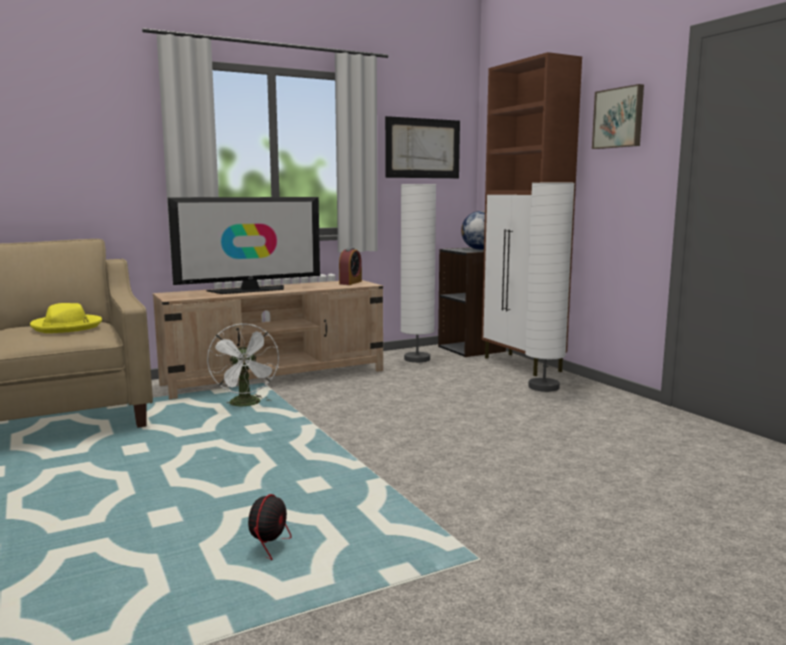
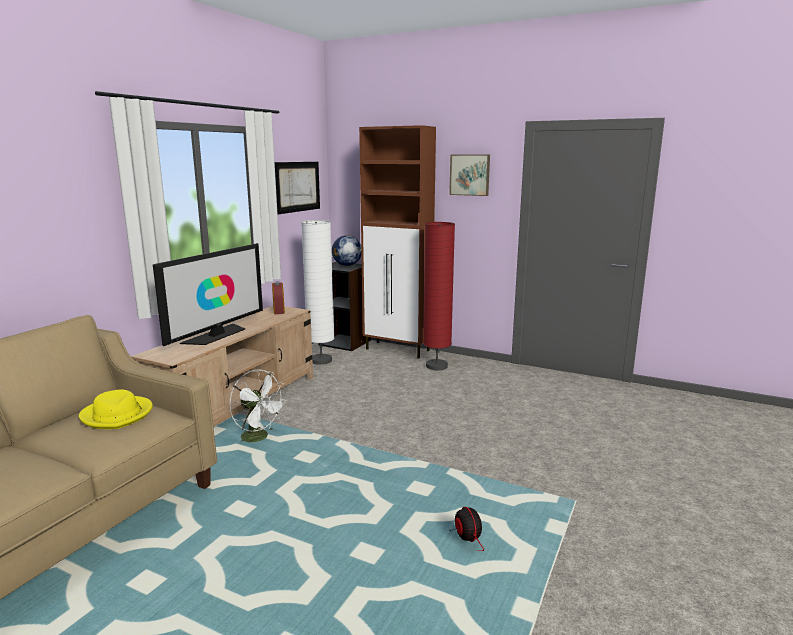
camera: 35 degrees left, 5 degrees up
white floor lamp [525,183,575,392] -> red floor lamp [423,222,455,370]

